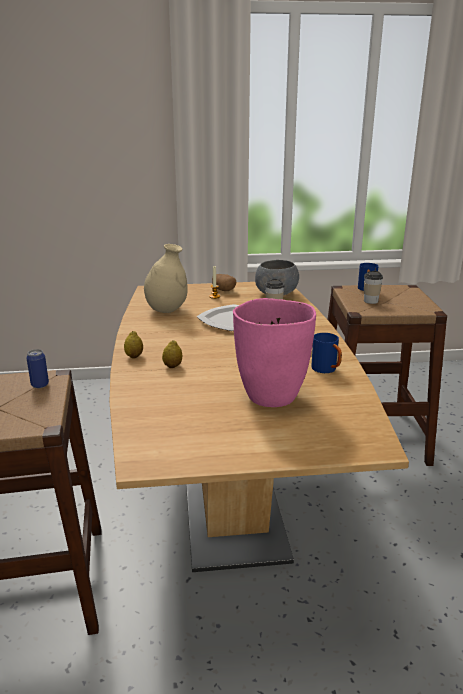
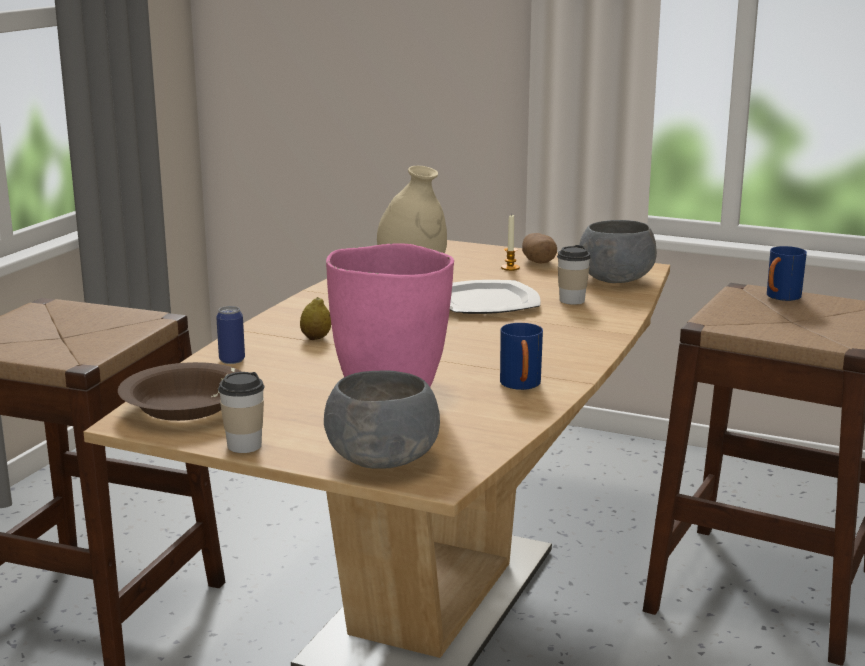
camera: 30 degrees right, 5 degrees down
can [26,349,49,388] -> can moved to [216,306,245,364]
lemon [124,331,143,359] -> none
cup [364,270,383,304] -> cup moved to [218,372,265,453]
none -> brown bowl [118,362,242,421]
none -> grey bowl [324,371,440,469]

